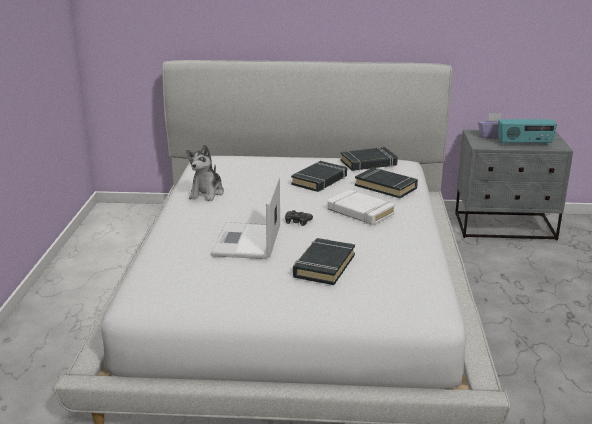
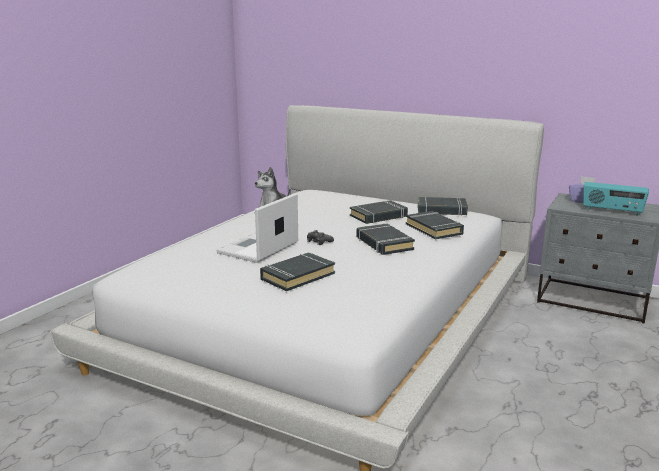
camera: 25 degrees right, 5 degrees down
white book [328,190,395,225] -> black book [357,223,415,255]

